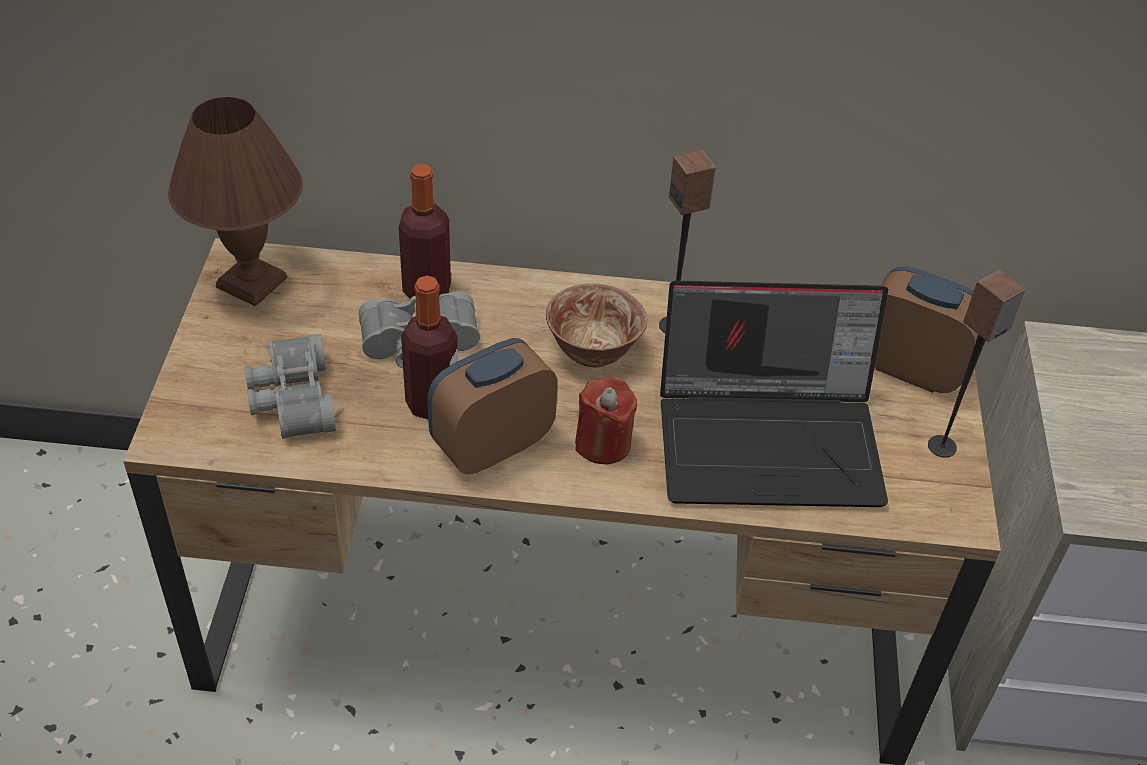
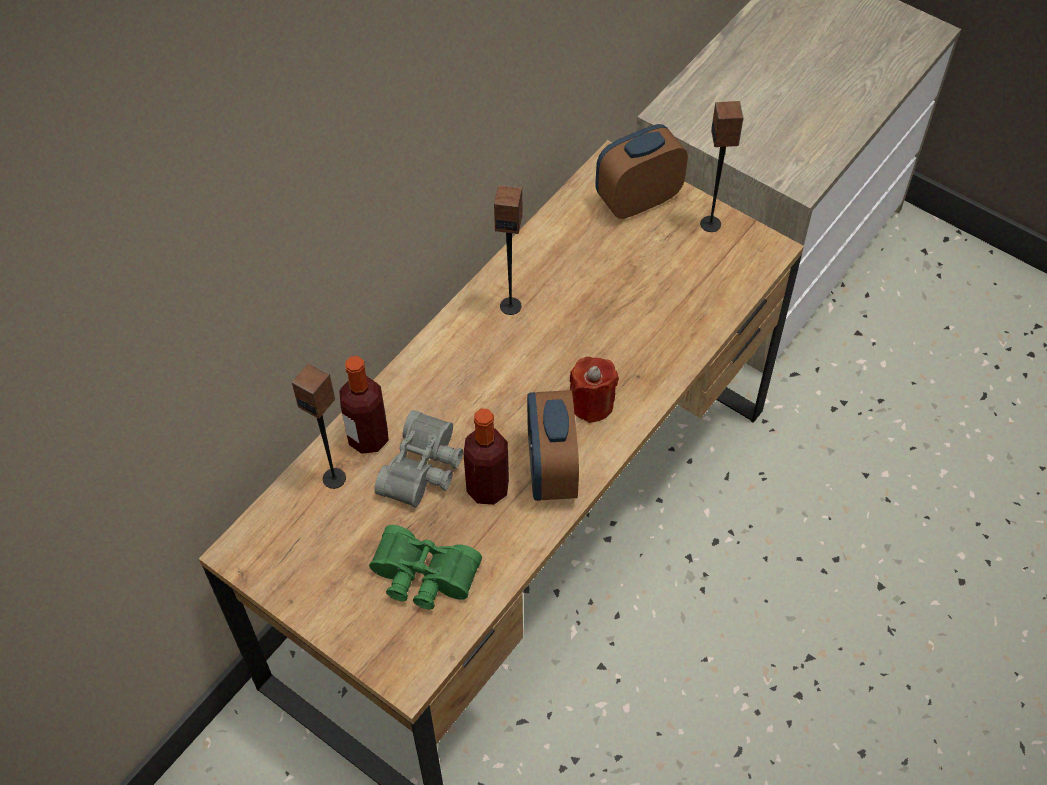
camera: 55 degrees left, 10 degrees up
brown table lamp [168,97,303,307] -> none
grey binoculars [245,334,336,439] -> green binoculars [369,525,482,609]
bowl [546,284,647,368] -> none
laptop [660,281,888,507] -> none
none -> speaker [292,363,346,489]

